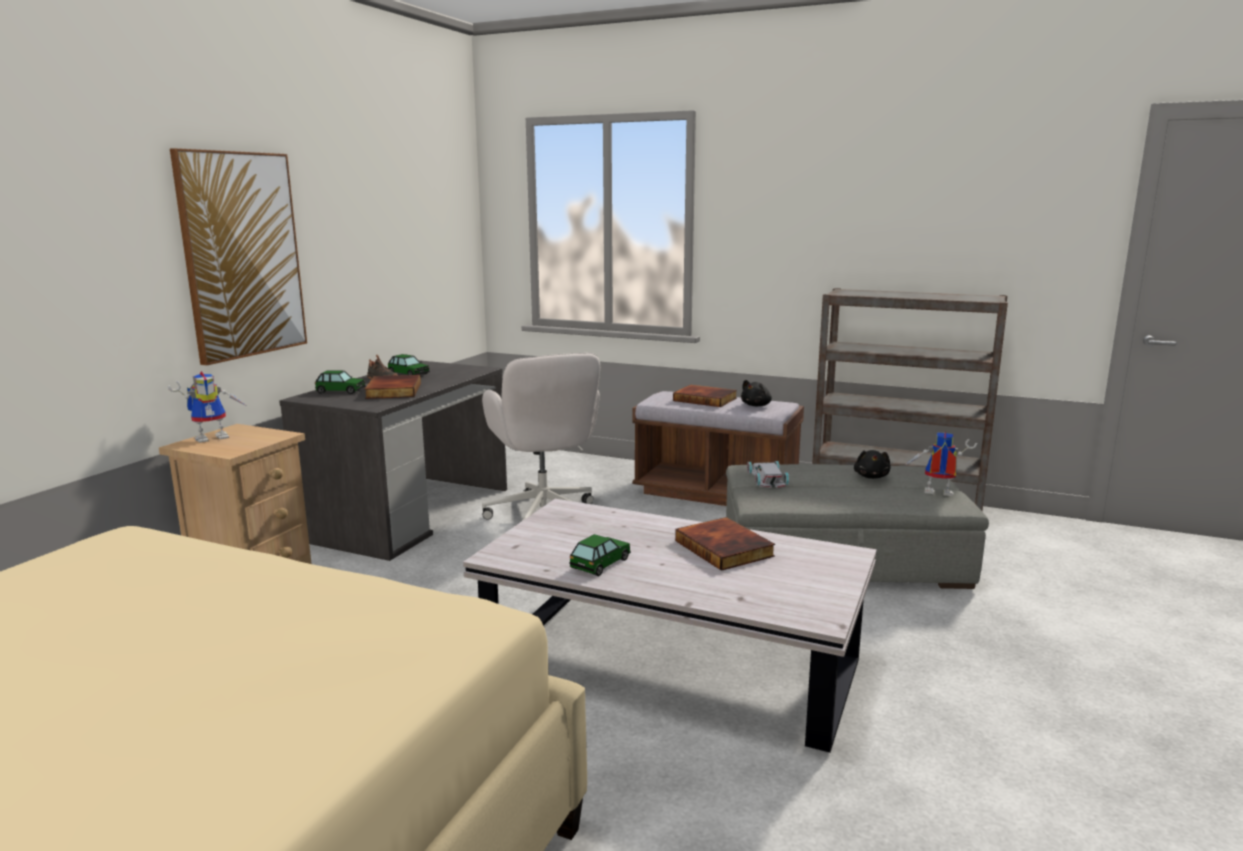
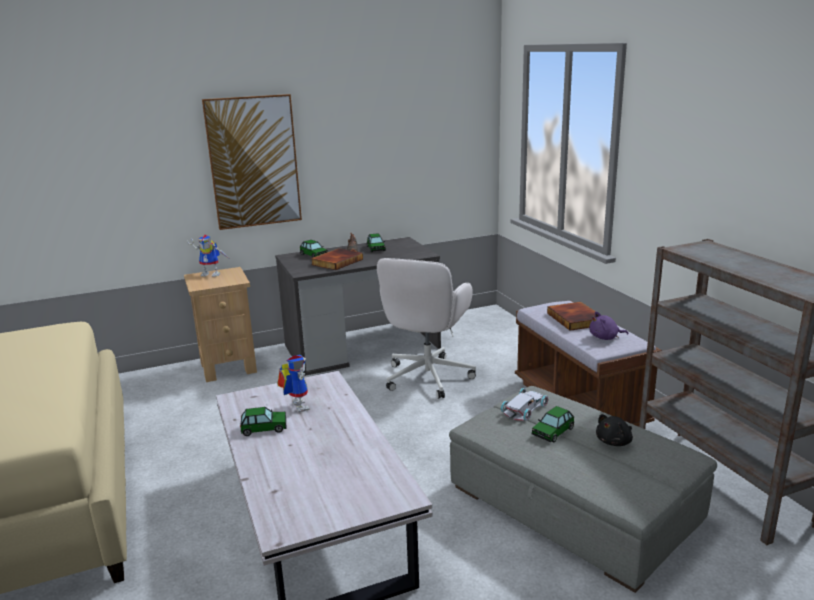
camera: 45 degrees right, 5 degrees up
book [675,517,775,571] -> none
black plush toy [741,380,772,406] -> purple plush toy [589,312,628,340]
toy robot [905,432,977,496] -> toy robot moved to [277,355,309,412]
none -> toy car [532,406,574,442]

